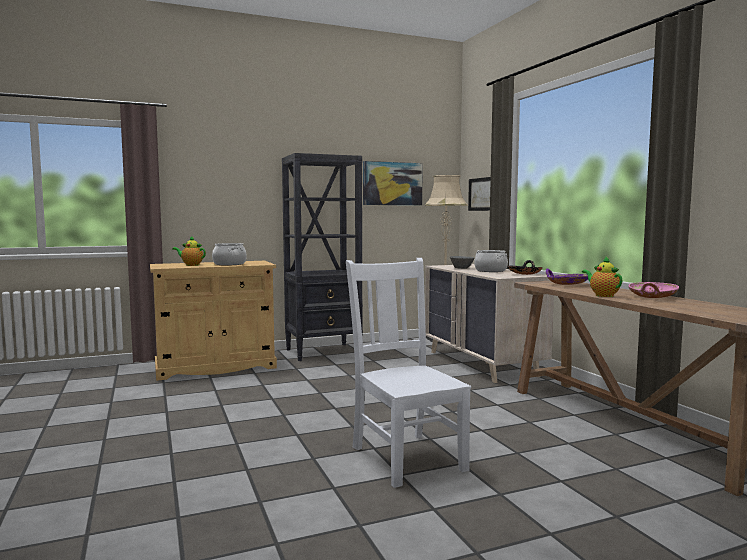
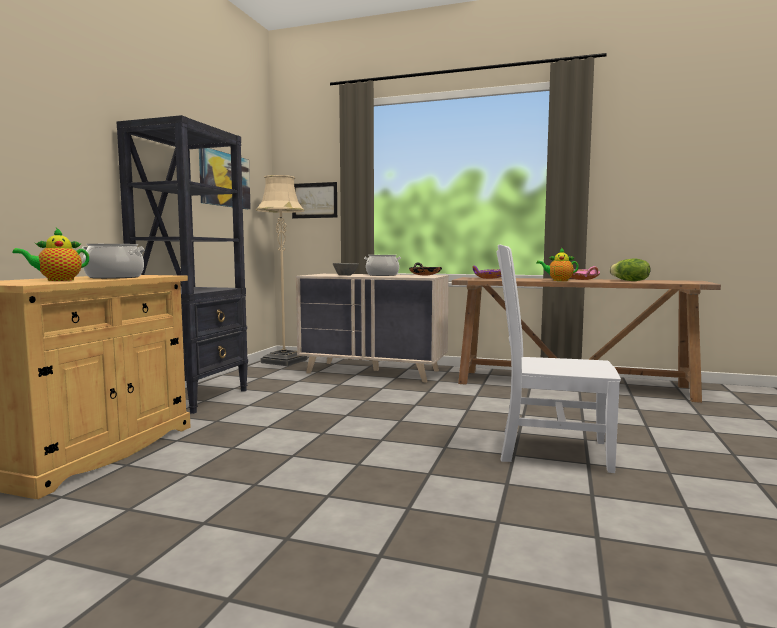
camera: 50 degrees left, 0 degrees up
none -> lettuce [609,259,651,281]

